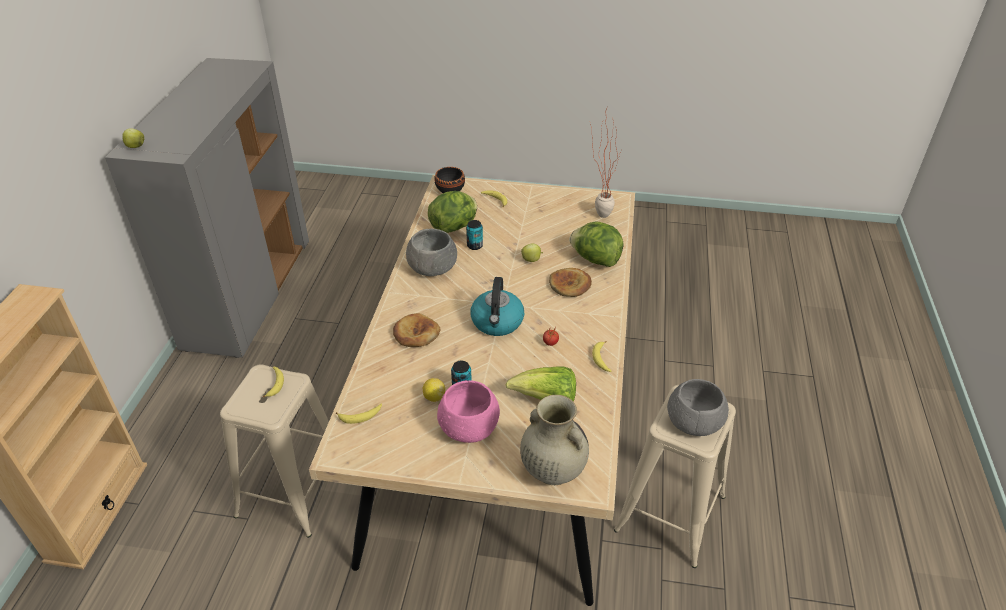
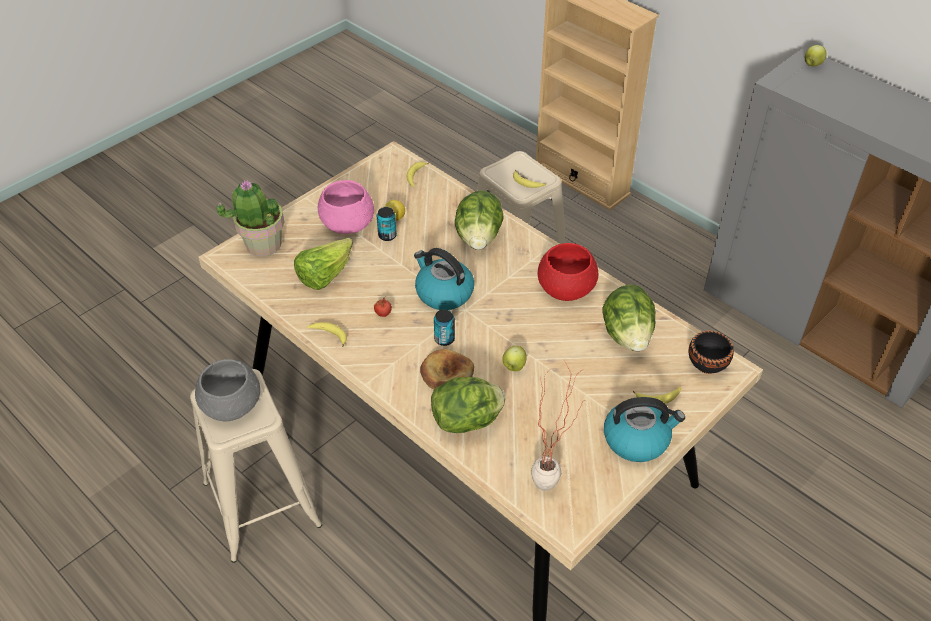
camera: 125 degrees right, 5 degrees up
bread [393,313,441,347] -> lettuce [455,190,504,250]
grey bowl [406,229,457,276] -> red bowl [538,243,598,301]
can [466,220,483,250] -> can moved to [434,309,455,346]
beige vase [520,395,589,485] -> potted plant [216,180,284,257]
none -> kettle [604,397,685,462]

